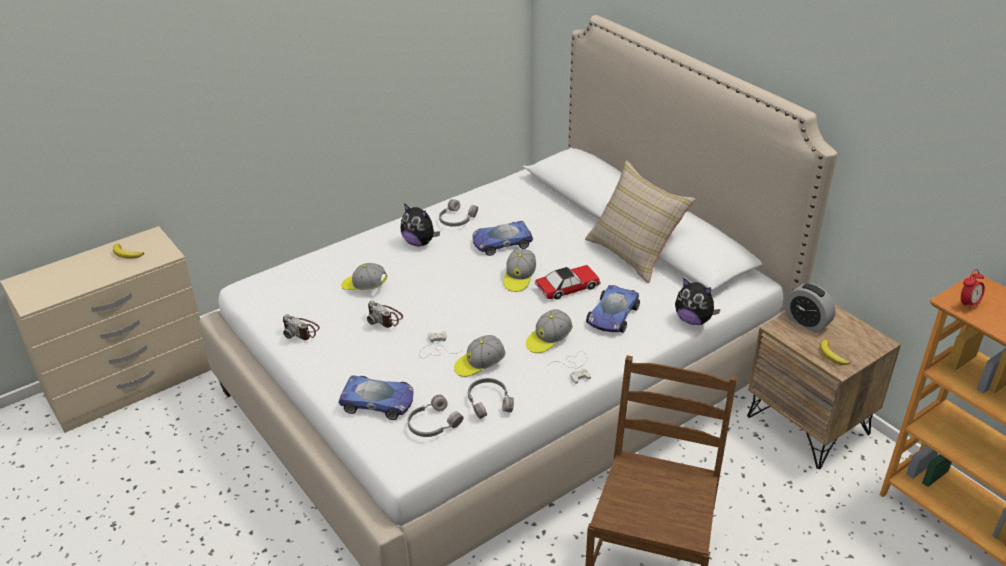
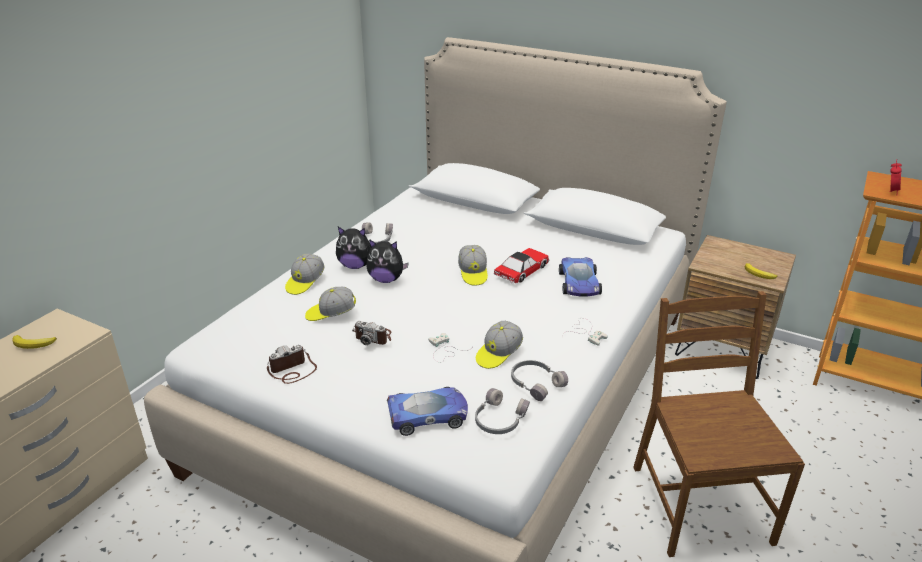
camera: 25 degrees left, 5 degrees down
camera [283,314,320,340] -> camera turned 135 degrees clockwise [267,345,317,384]
toy car [472,221,533,256] -> none
cap [526,309,573,353] -> cap moved to [285,253,325,295]
beige pillow [585,161,695,283] -> none
plush toy [675,278,721,325] -> plush toy moved to [366,239,409,283]
alarm clock [784,283,835,333] -> none

